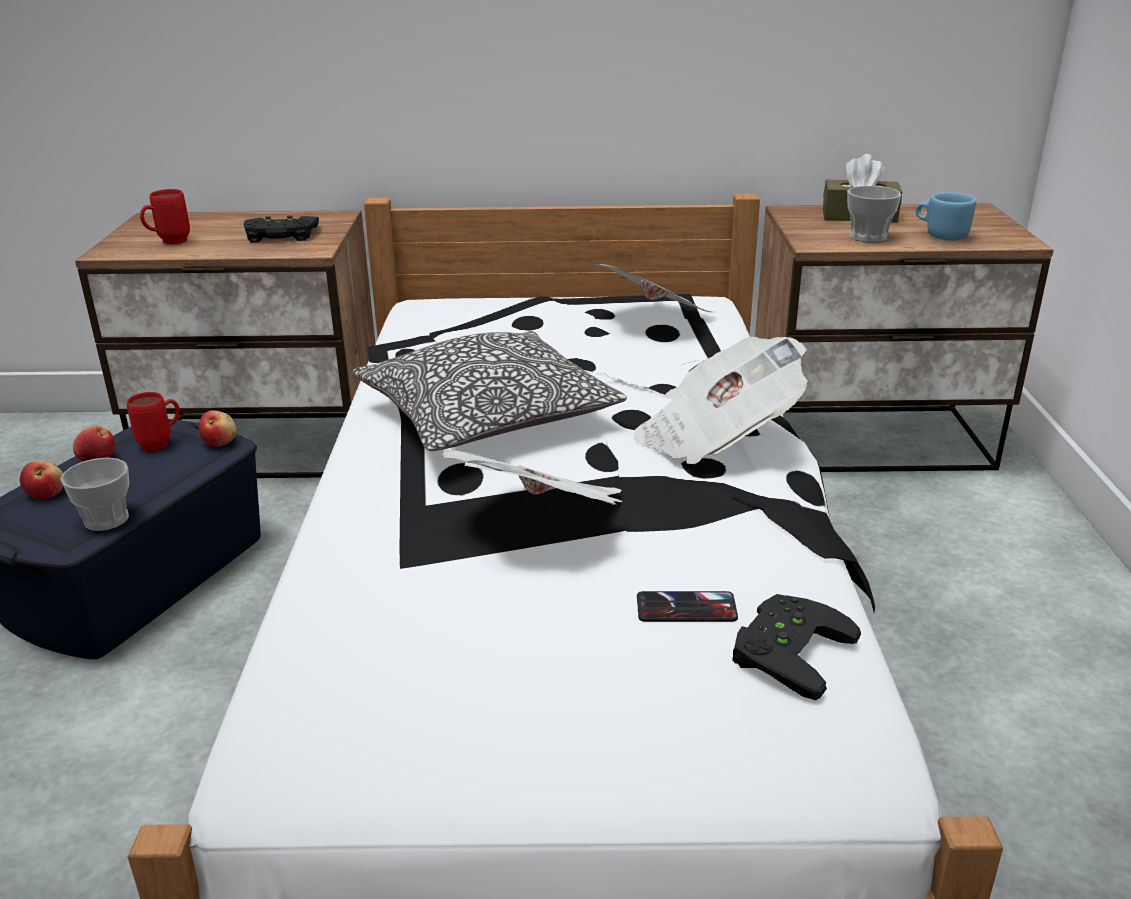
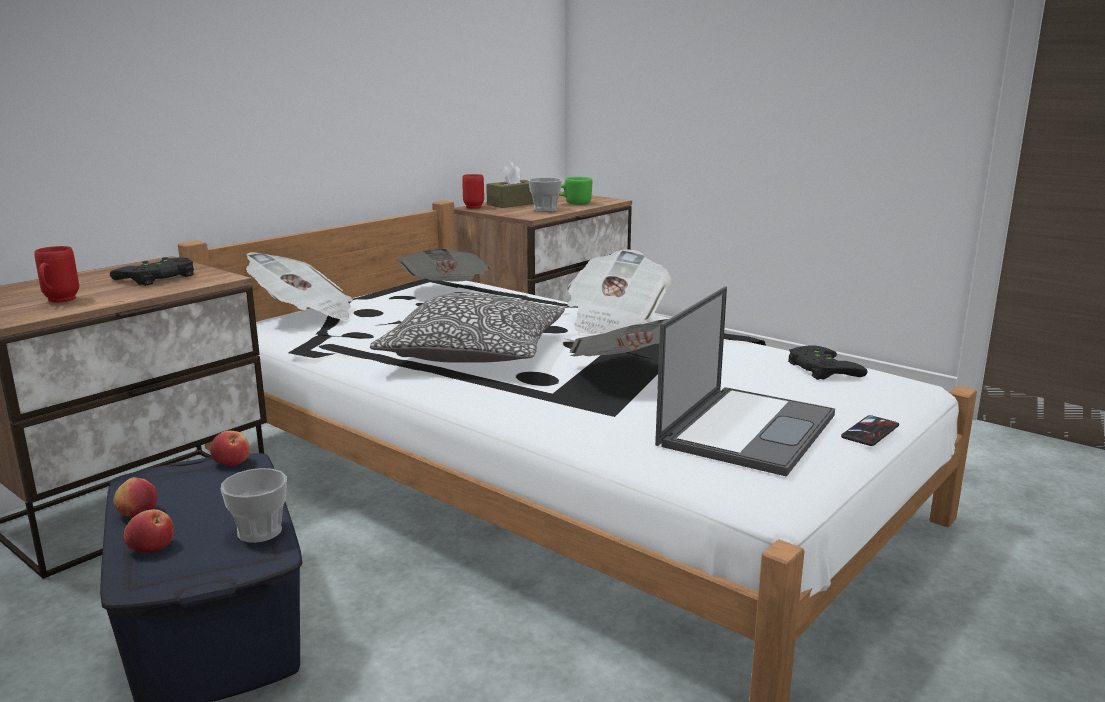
camera: 50 degrees left, 10 degrees down
red mug [127,392,180,451] -> red mug moved to [462,174,484,209]
phone [637,591,738,622] -> phone moved to [841,415,899,446]
blue mug [916,192,976,241] -> green mug [559,177,592,205]
none -> newspaper [246,252,353,320]
none -> laptop [655,286,835,477]

